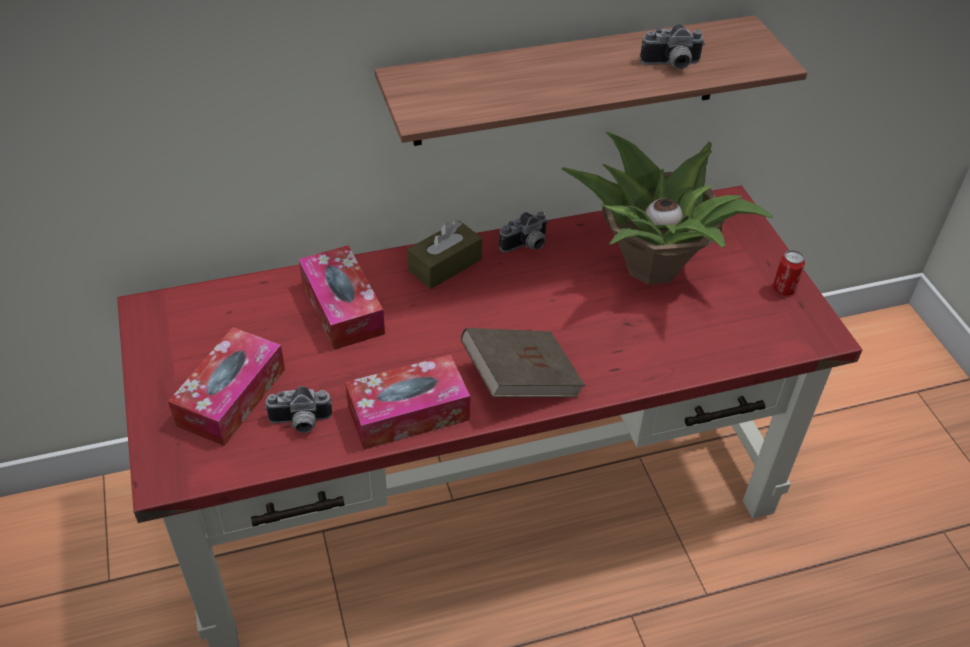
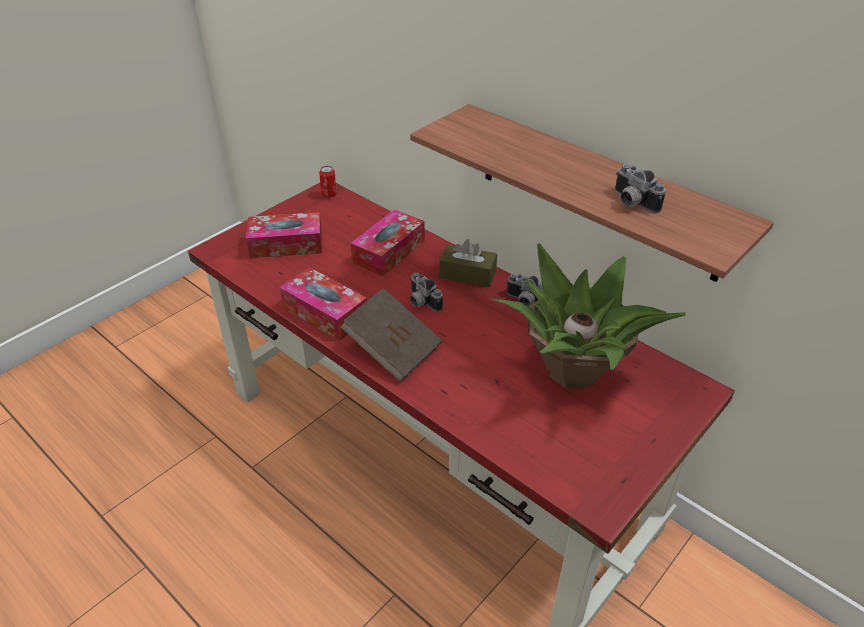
camera: 60 degrees right, 5 degrees down
camera [265,386,332,433] -> camera moved to [410,272,443,312]
can [773,250,805,296] -> can moved to [319,166,337,198]

